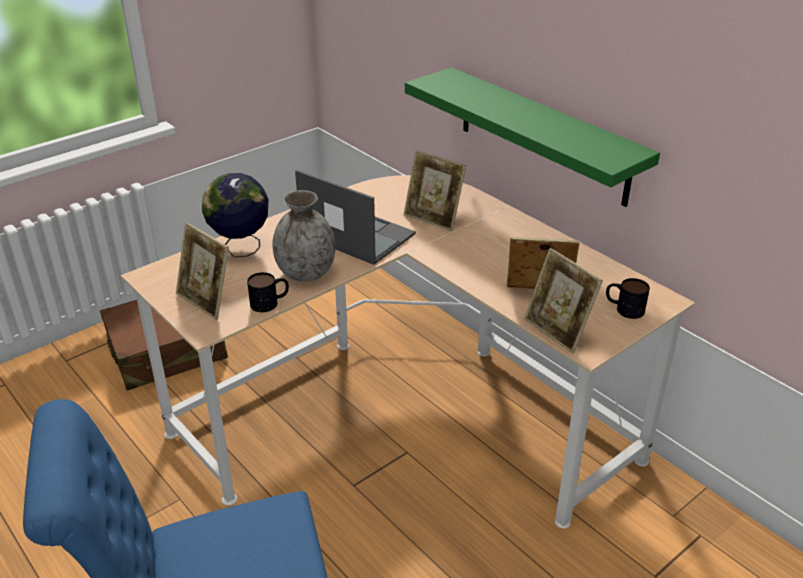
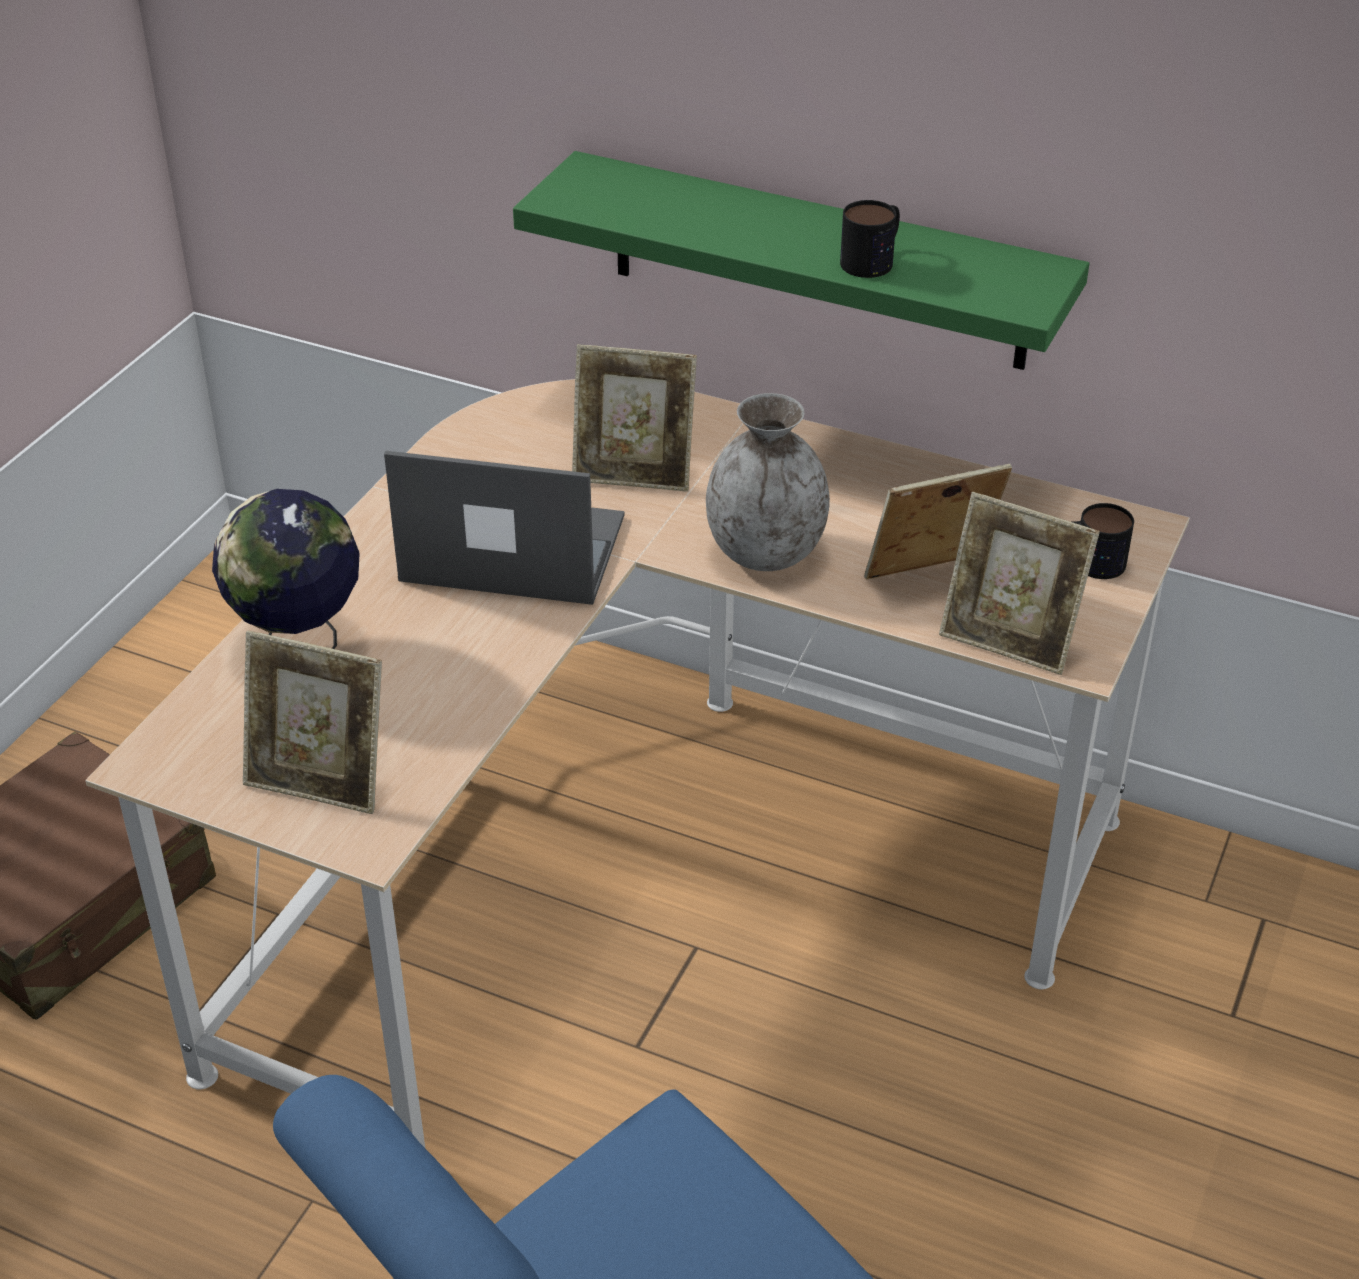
camera: 25 degrees left, 5 degrees up
mug [247,272,289,312] -> mug moved to [840,200,900,278]
grey vase [272,190,336,282] -> grey vase moved to [706,393,830,571]

